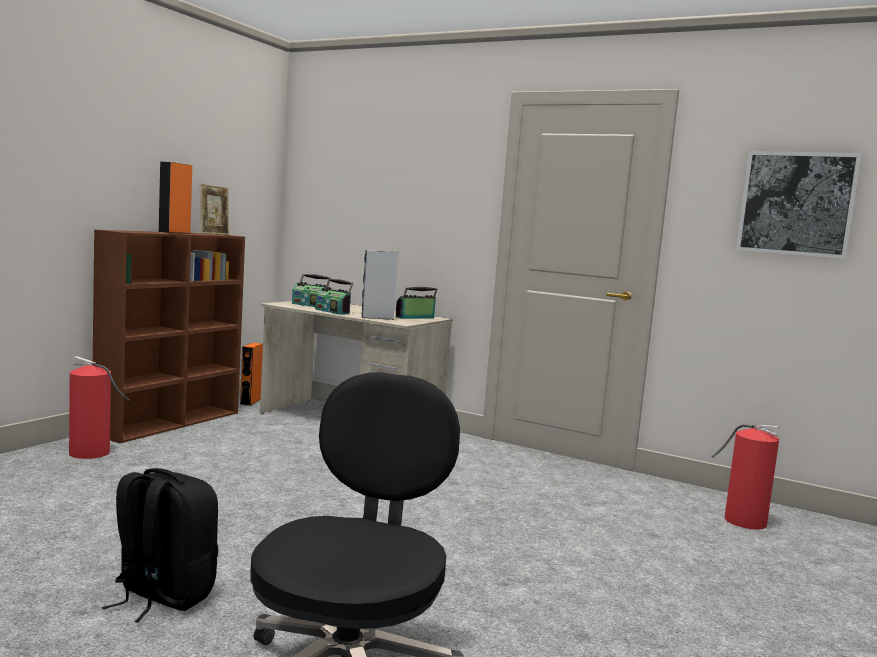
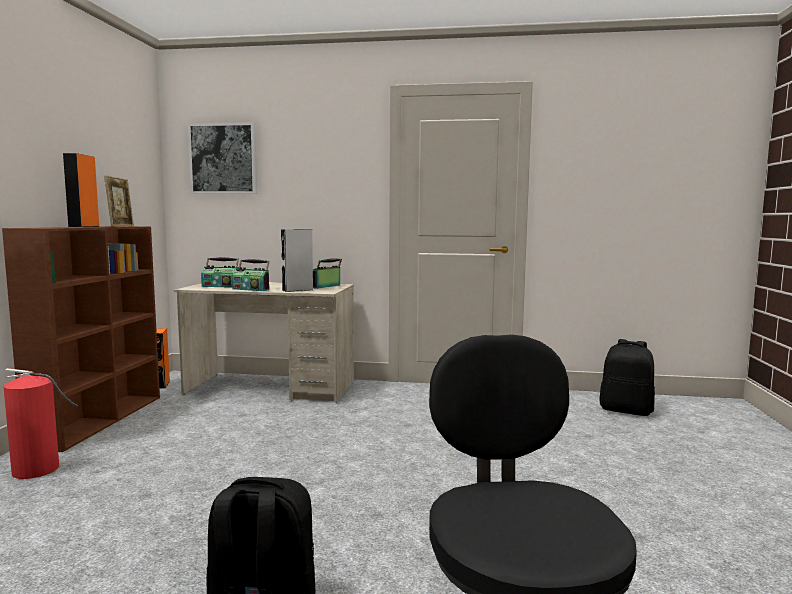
camera: 20 degrees left, 0 degrees up
fire extinguisher [712,424,780,530] -> black backpack [600,339,655,416]
picture [736,151,862,259] -> picture moved to [188,122,257,194]

